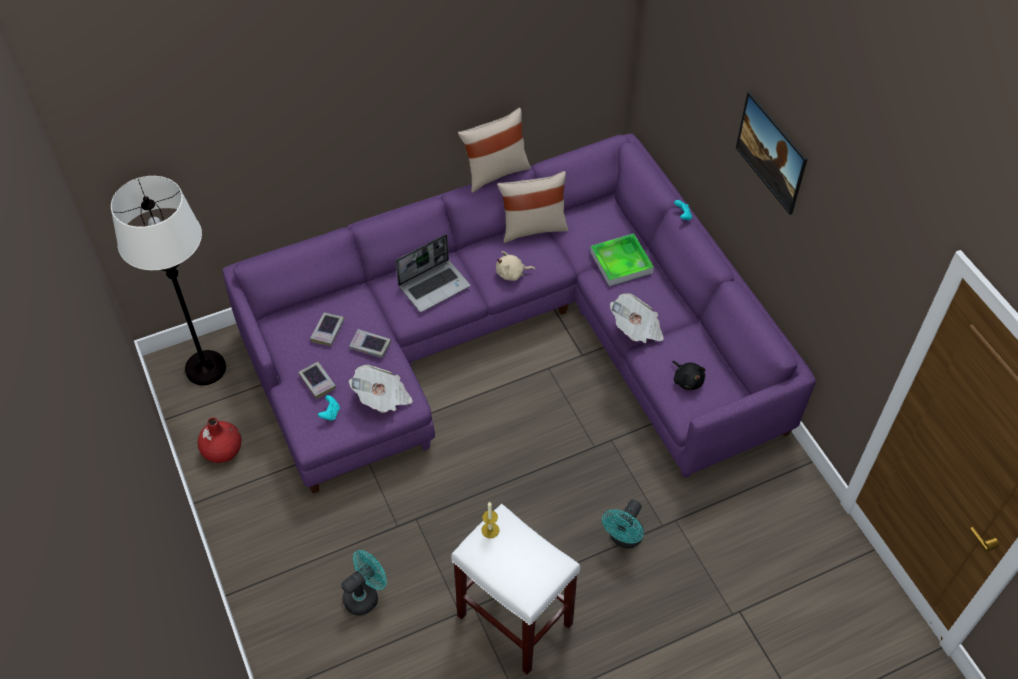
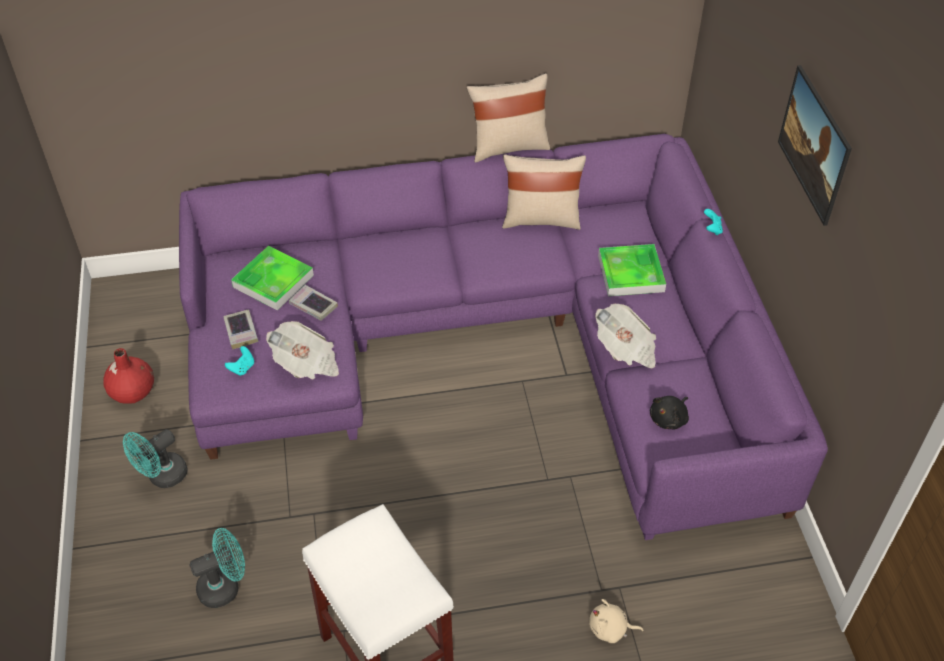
camera: 15 degrees right, 5 degrees down
white floor lamp [111,176,226,385] -> none
book [310,313,345,346] -> tray [231,246,314,310]
laptop [395,234,470,312] -> none
candle [481,502,499,538] -> none
beige plush toy [496,251,535,281] -> beige plush toy moved to [589,599,644,643]
turquoise fan [602,500,644,549] -> turquoise fan moved to [123,429,188,488]
black plush toy [672,361,705,390] -> black plush toy turned 60 degrees clockwise [650,396,689,429]

